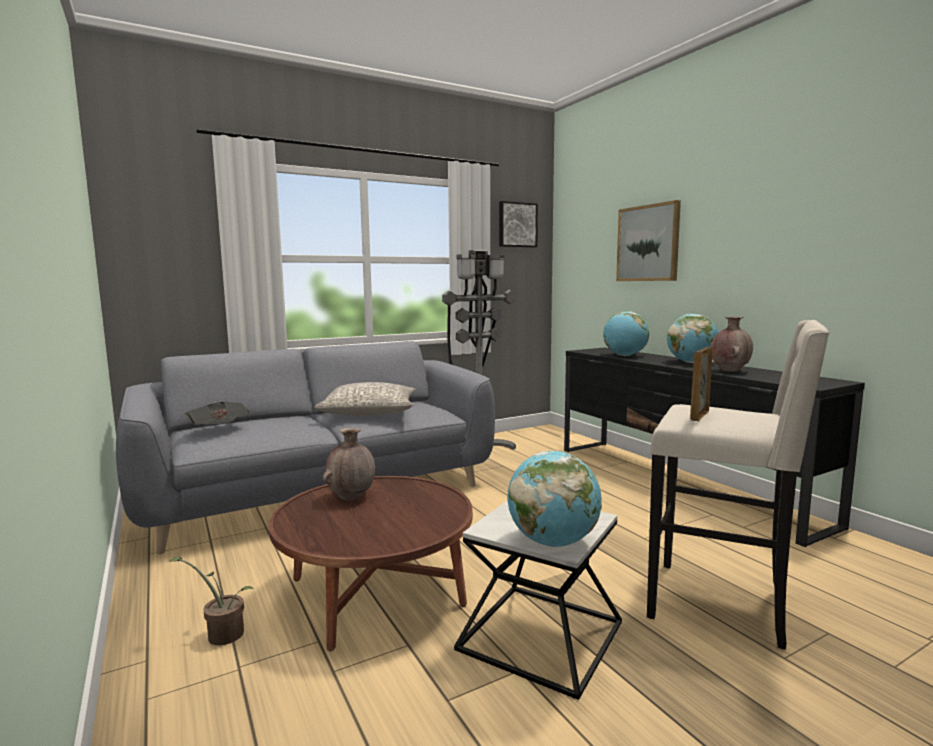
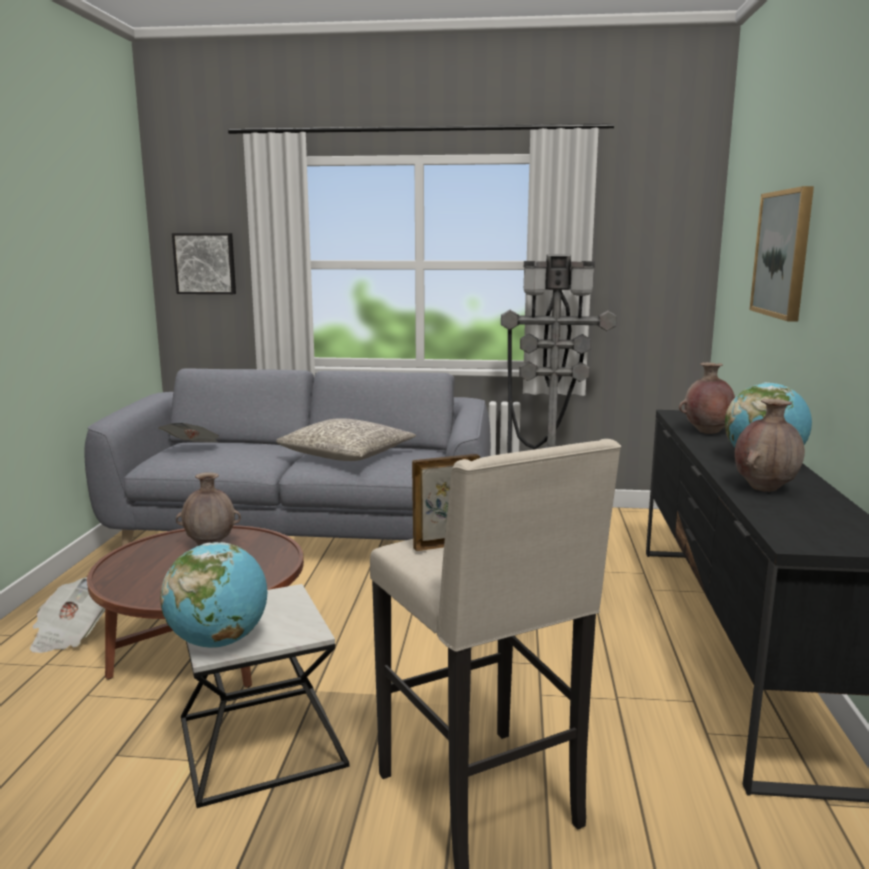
camera: 35 degrees right, 5 degrees up
potted plant [168,557,254,645] -> newspaper [30,577,105,653]
picture [499,201,538,247] -> picture moved to [172,233,236,294]
globe [603,311,649,356] -> brown vase [679,362,735,434]

